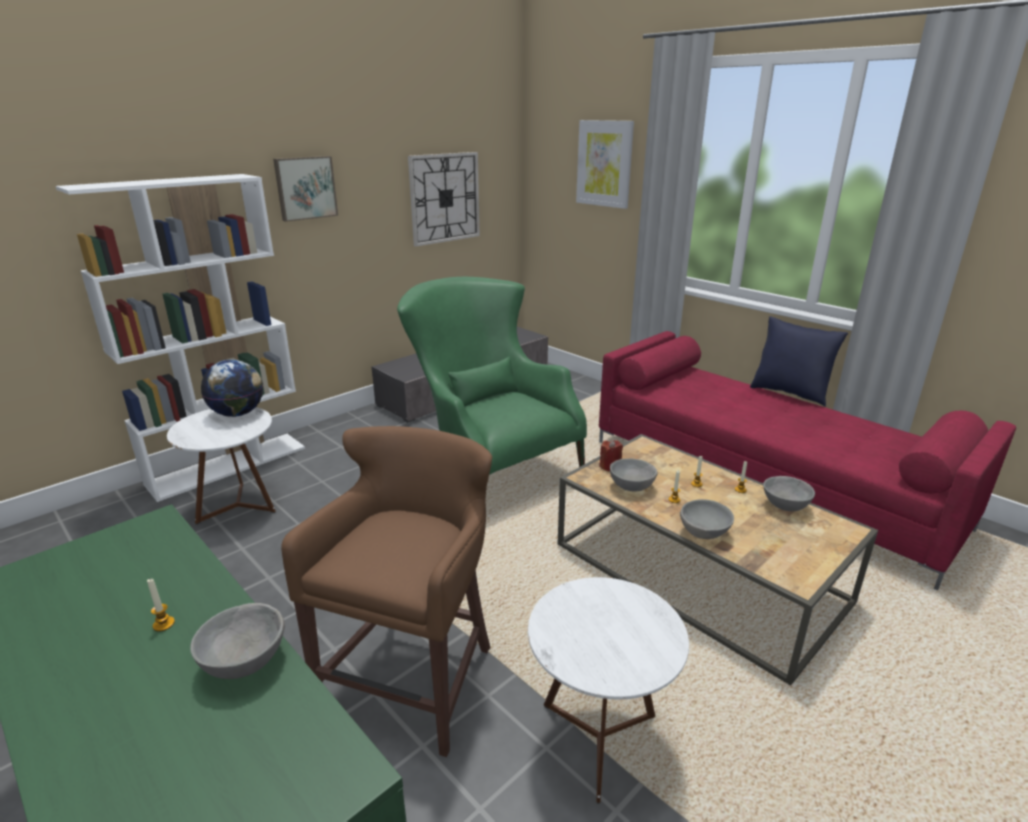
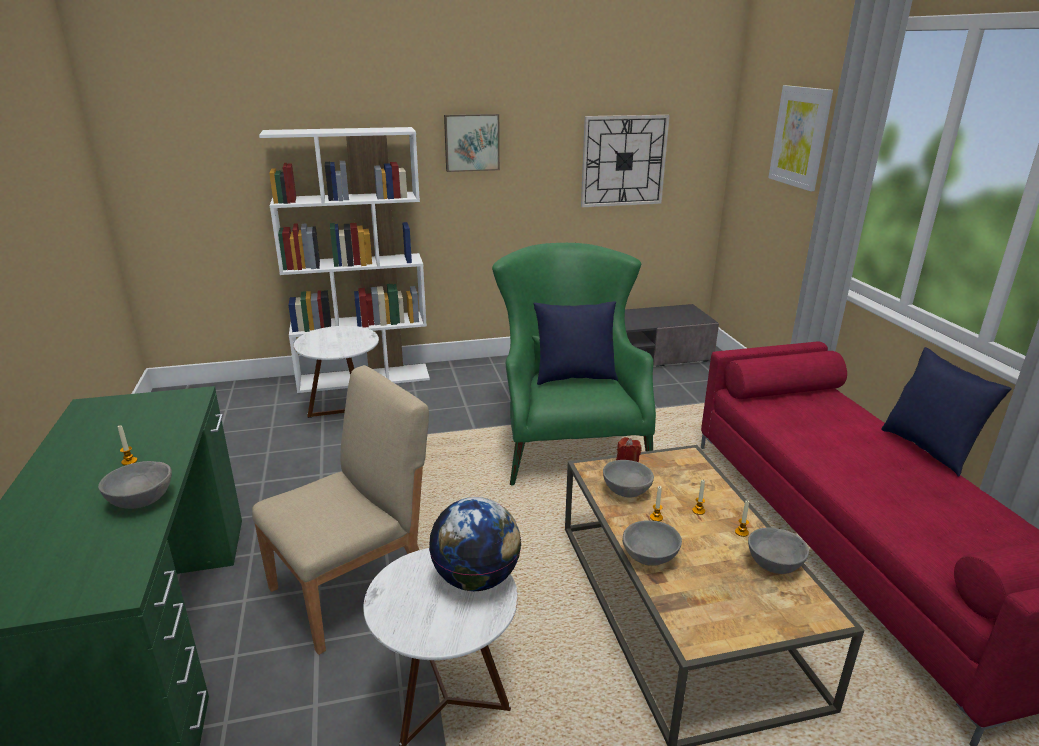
camera: 30 degrees right, 0 degrees up
globe [201,360,263,417] -> globe moved to [429,497,521,591]
brown stool [281,426,492,757] -> beige chair [252,365,429,655]
none -> blue pillow [533,301,618,385]

